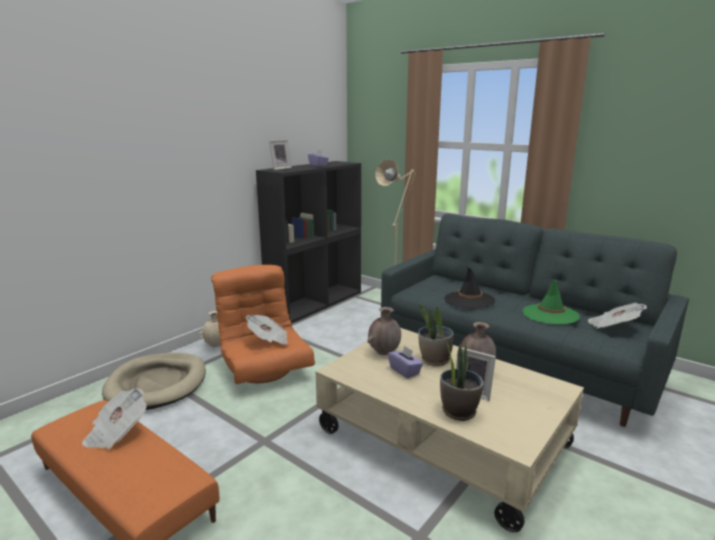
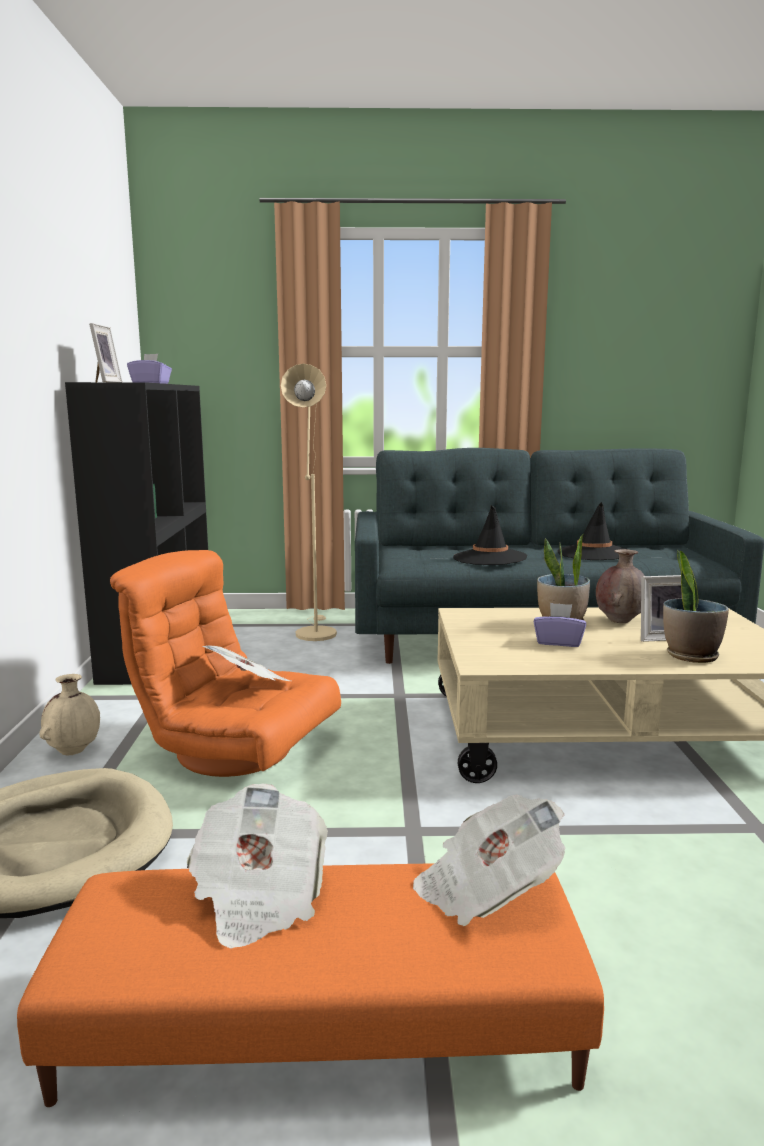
camera: 40 degrees left, 5 degrees down
brown vase [368,307,401,355] -> none
green hat [522,280,580,325] -> black hat [557,502,626,560]
newspaper [587,303,647,329] -> newspaper moved to [413,794,565,926]

